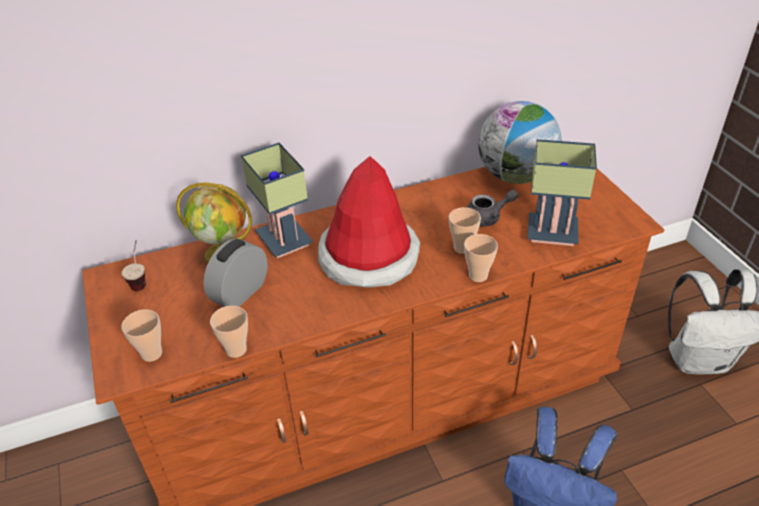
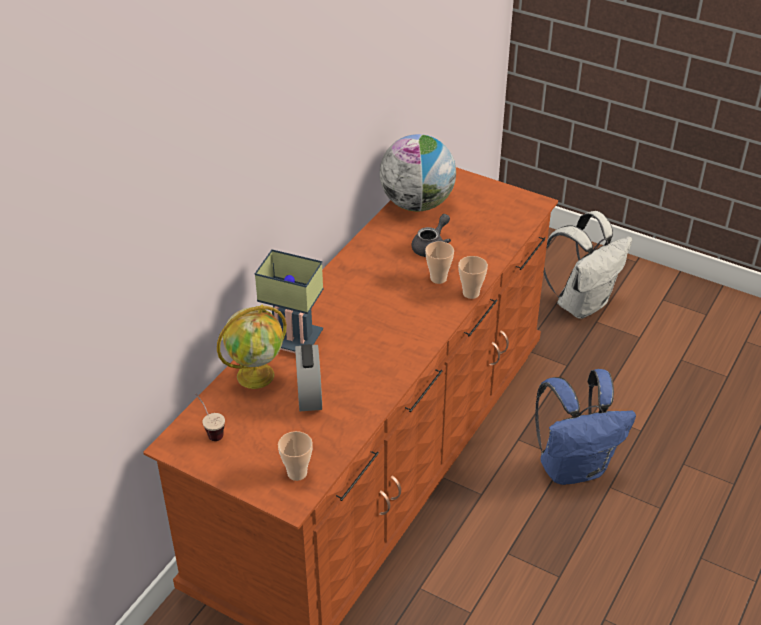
camera: 40 degrees left, 0 degrees up
cup [210,306,248,358] -> none
hat [318,156,420,288] -> none
table lamp [528,139,597,246] -> none

